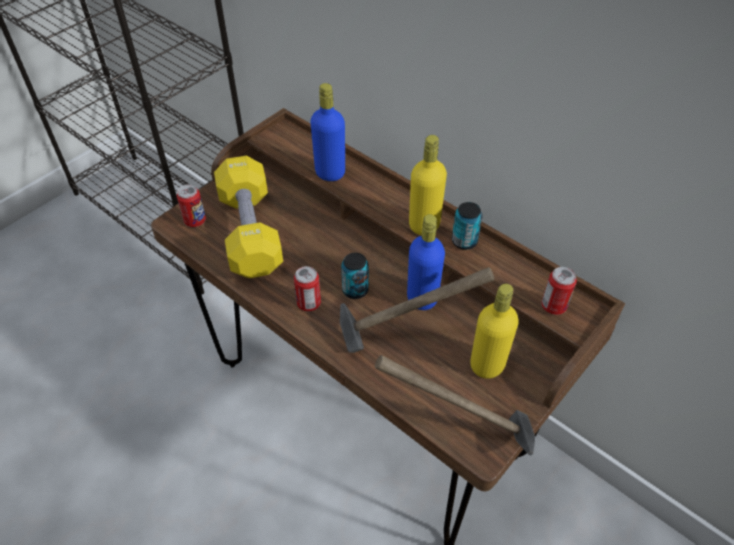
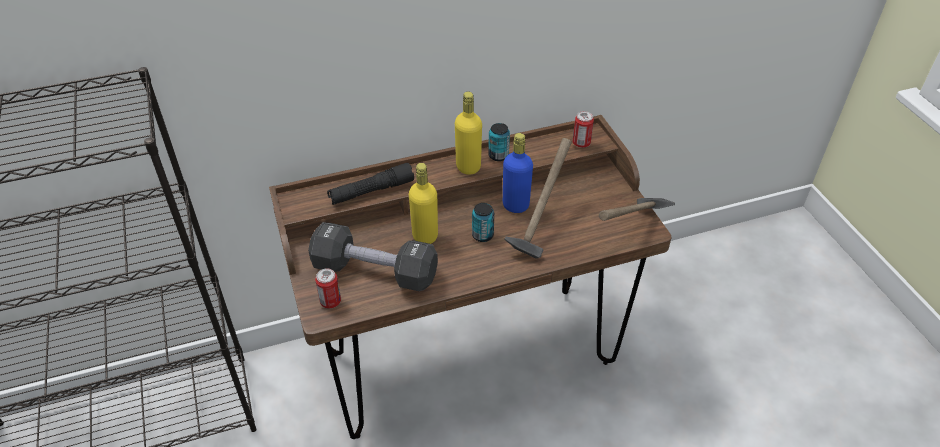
camera: 60 degrees left, 5 degrees down
yellow dumbbell [214,156,283,278] -> black dumbbell [308,222,438,291]
can [294,266,321,311] -> none
blue bottle [310,83,345,181] -> black flashlight [327,163,414,205]
yellow bottle [470,284,519,379] -> yellow bottle moved to [409,163,438,244]

